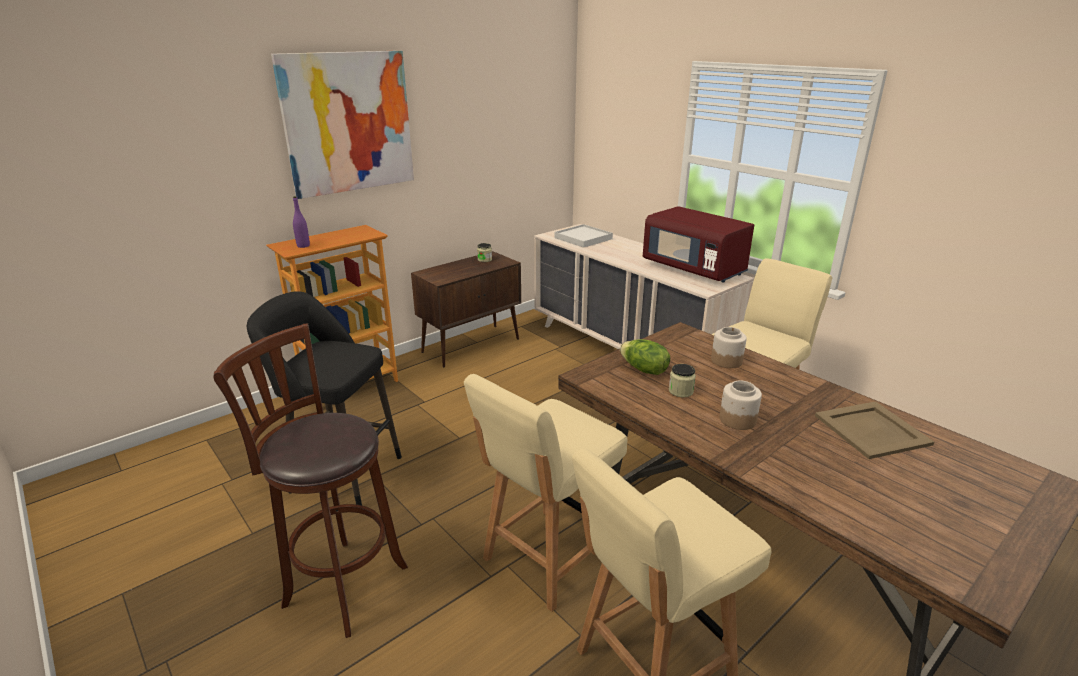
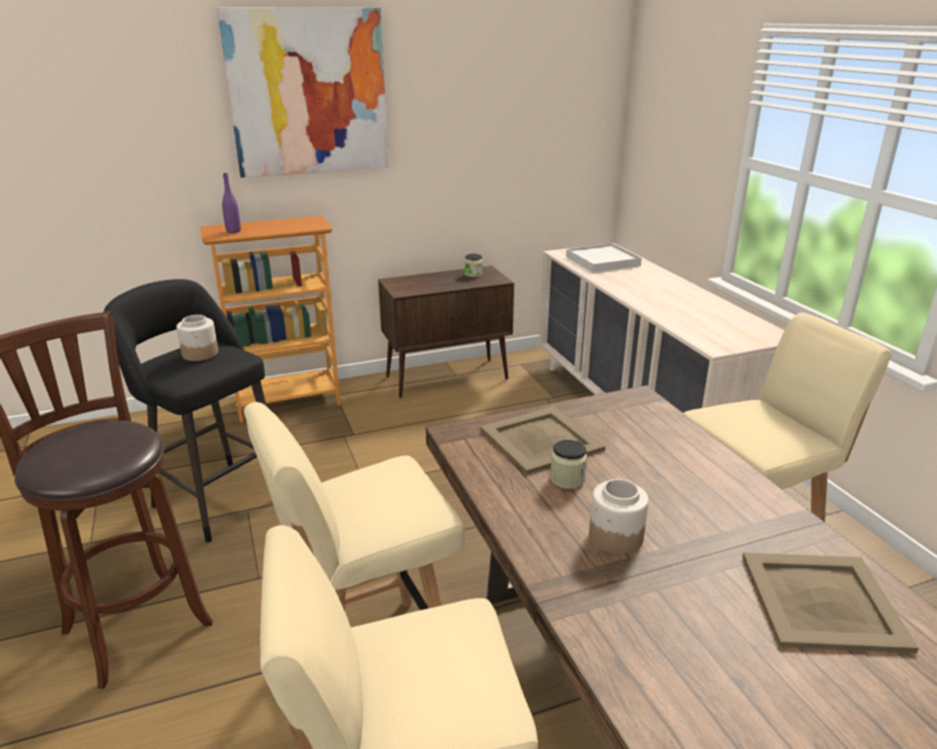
camera: 20 degrees right, 0 degrees up
lettuce [620,339,670,375] -> beige tray [480,407,606,475]
red microwave [643,206,754,283] -> none
jar [711,327,747,368] -> jar moved to [176,315,218,361]

